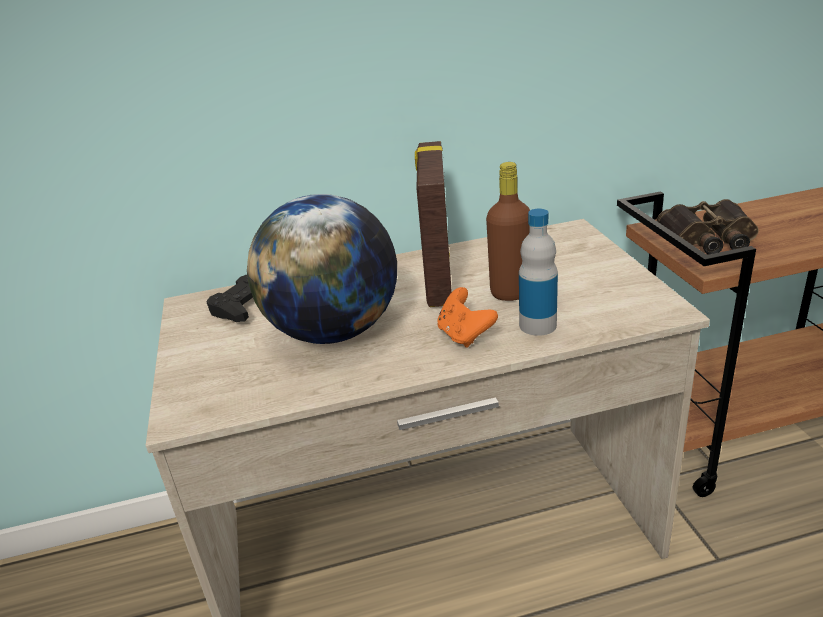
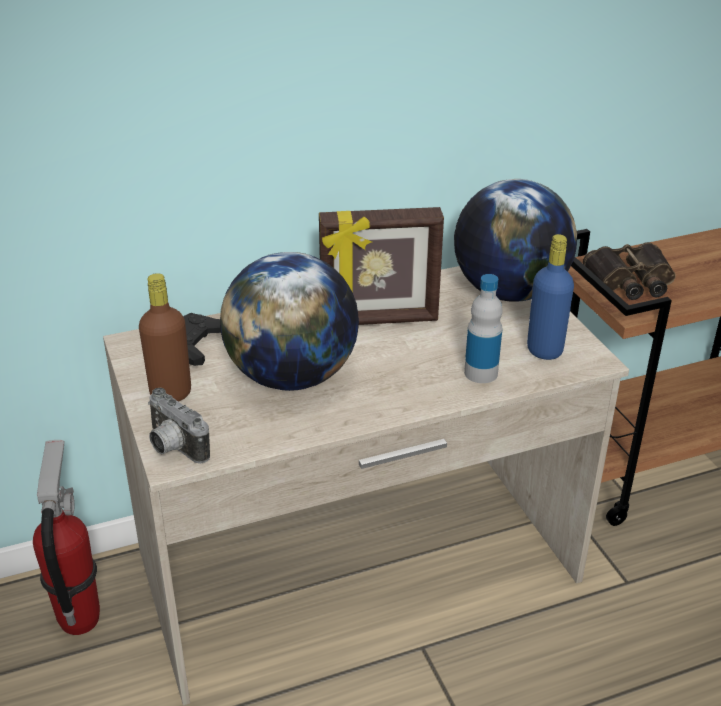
camera: 10 degrees left, 5 degrees up
picture frame [415,141,452,307] -> picture frame turned 90 degrees counterclockwise [319,207,444,325]
orange game controller [437,287,498,348] -> none
brown bottle [486,162,530,301] -> brown bottle moved to [139,273,191,402]
none -> fire extinguisher [33,440,100,635]
none -> camera [148,387,210,464]
none -> globe [454,179,577,302]
none -> blue bottle [527,234,574,360]

